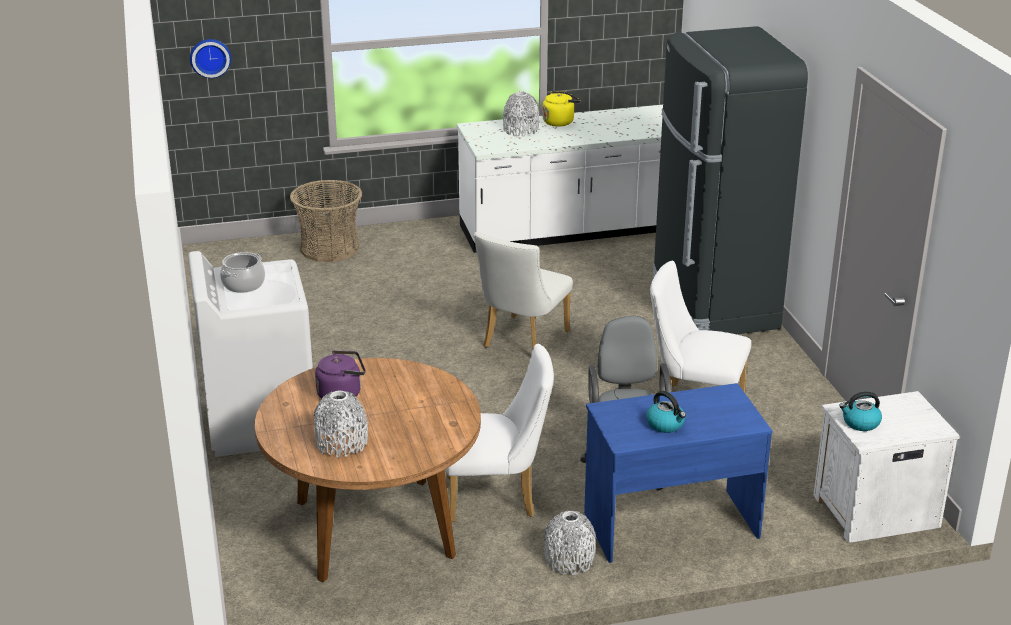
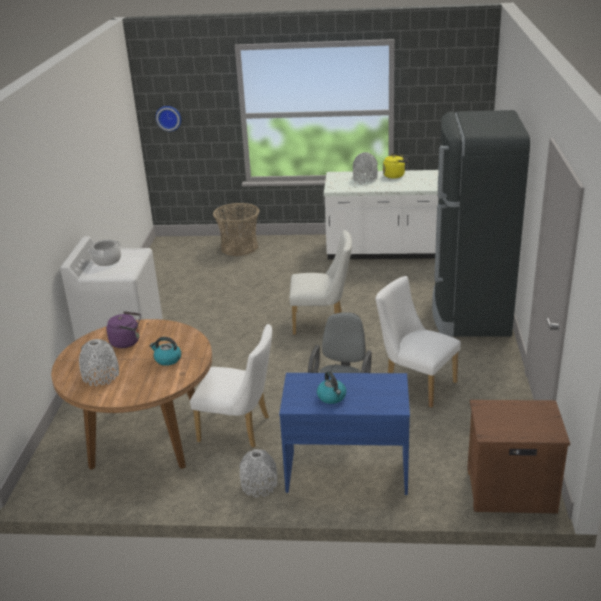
camera: 20 degrees right, 0 degrees up
white chair [474,232,573,348] -> white chair turned 135 degrees counterclockwise [289,230,352,335]
white nightstand [813,391,960,543] -> brown nightstand [467,400,570,513]
kettle [839,391,882,431] -> kettle moved to [149,337,181,366]

